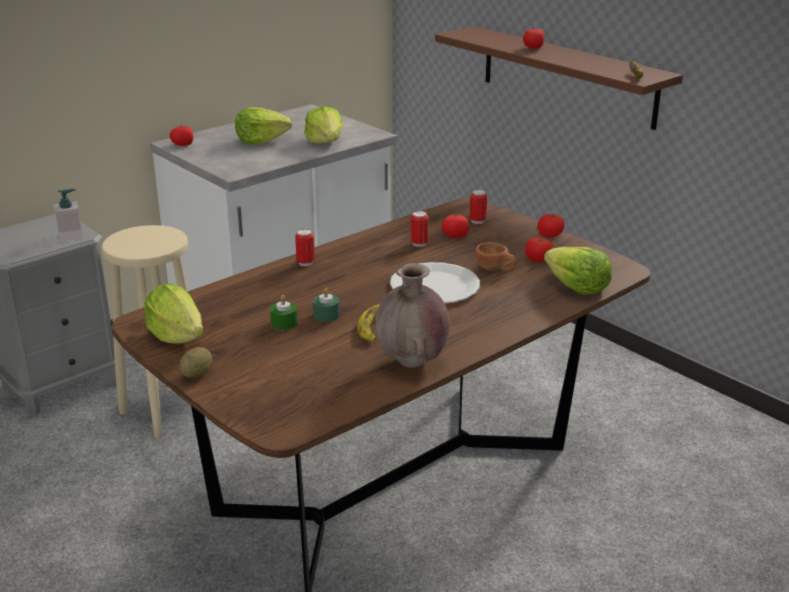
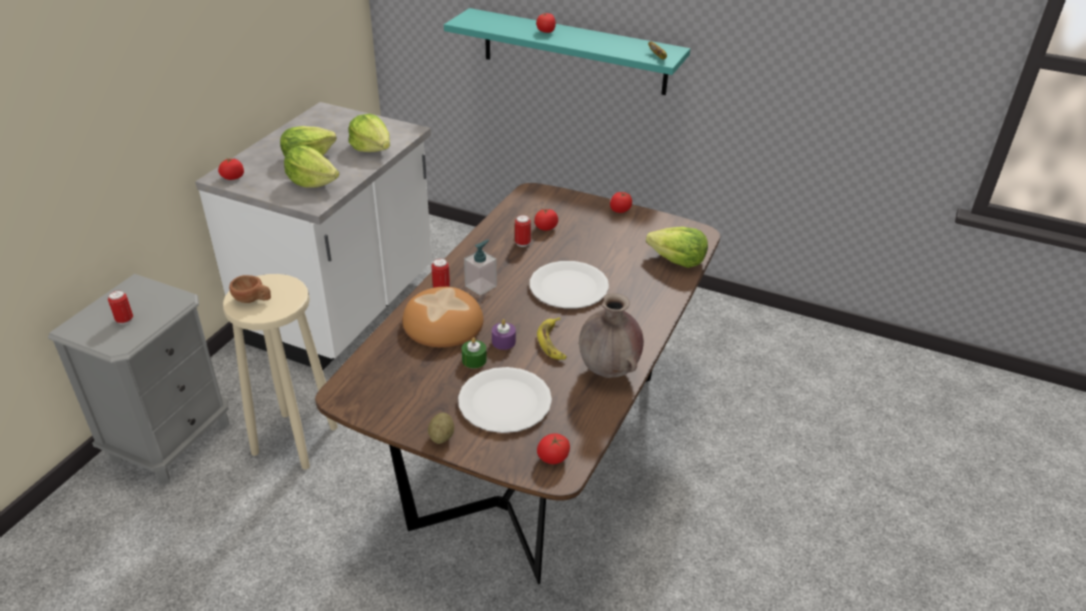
camera: 25 degrees left, 10 degrees up
soap dispenser [53,189,83,241] -> soap dispenser moved to [464,240,497,296]
lettuce [144,283,203,344] -> lettuce moved to [284,145,339,188]
green candle [313,287,340,322] -> purple candle [492,319,516,350]
brown shelf [435,26,683,130] -> turquoise shelf [444,8,690,95]
can [469,190,487,224] -> can moved to [108,290,133,325]
brown cup [475,242,516,271] -> brown cup moved to [229,275,271,303]
tomato [525,238,554,262] -> tomato moved to [537,433,570,464]
none -> bread [402,287,483,348]
none -> white plate [458,367,552,433]

